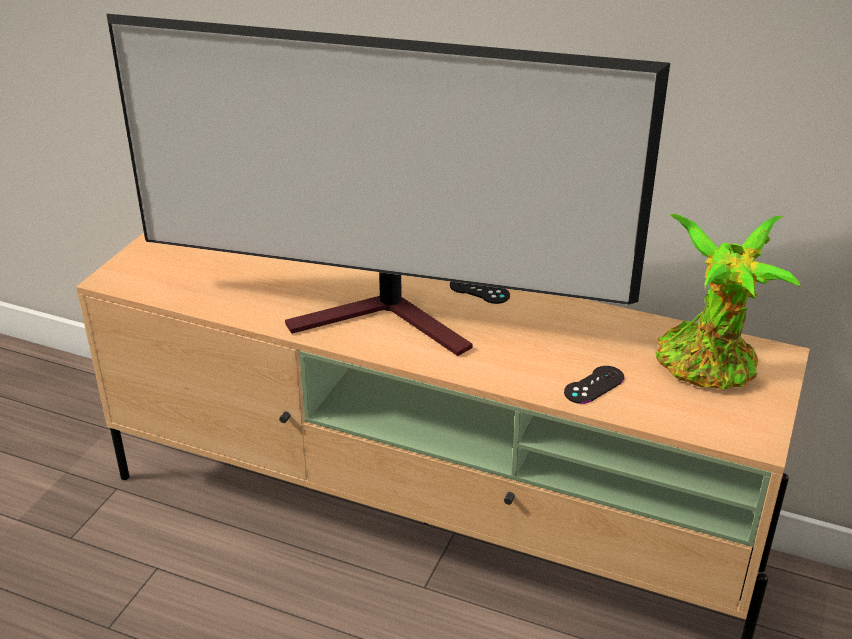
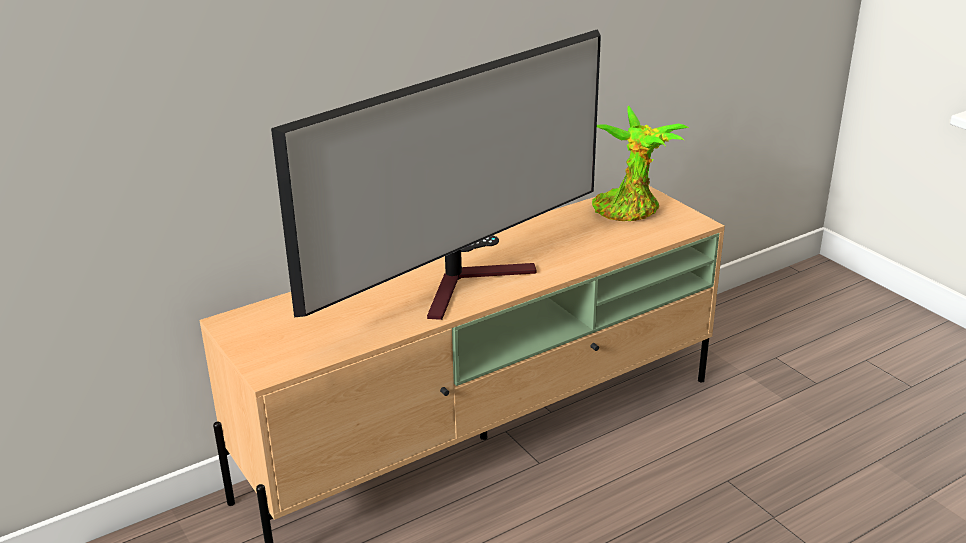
camera: 55 degrees left, 5 degrees down
black game controller [564,366,624,404] -> none

